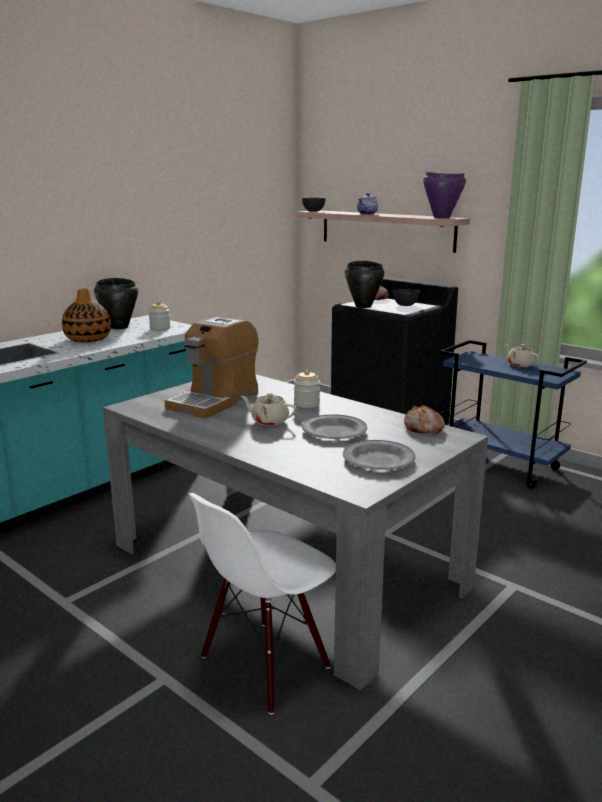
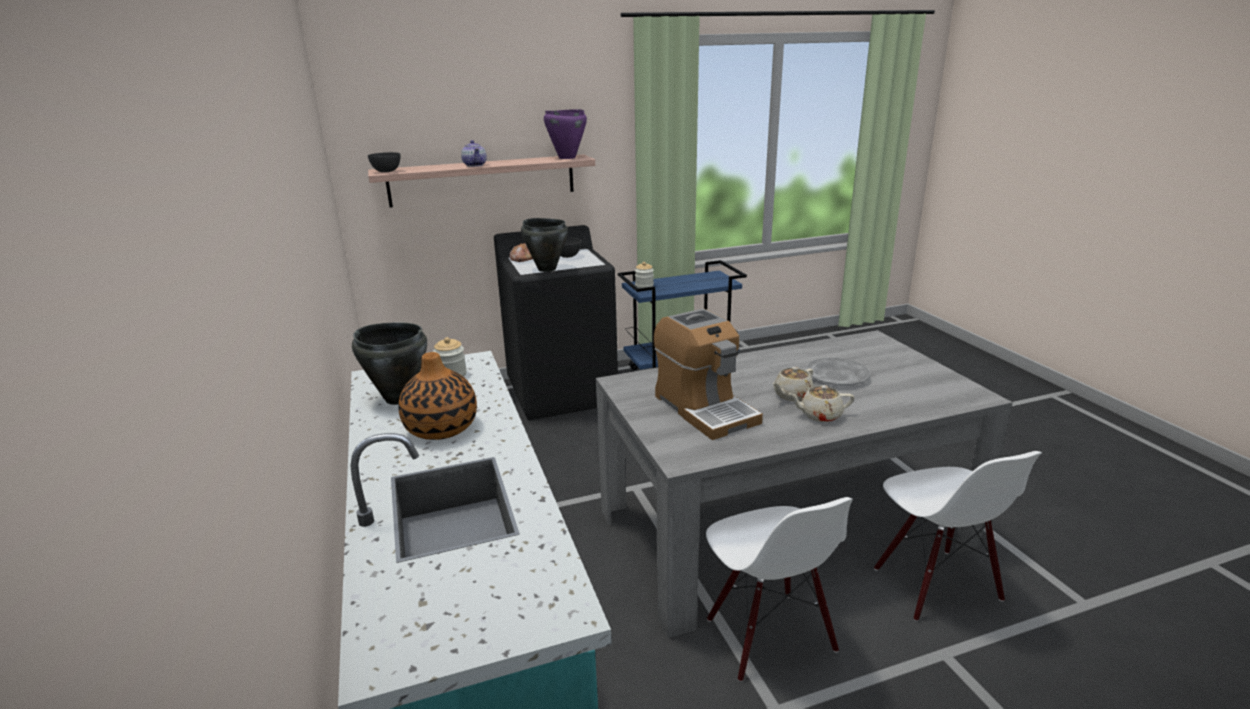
camera: 60 degrees left, 5 degrees up
jar [294,370,320,408] -> jar moved to [635,262,654,288]
grey plate [343,440,416,470] -> none
bread [404,405,445,434] -> none
beige teapot [505,344,539,367] -> beige teapot moved to [788,385,854,422]
none -> white chair [706,497,853,682]

